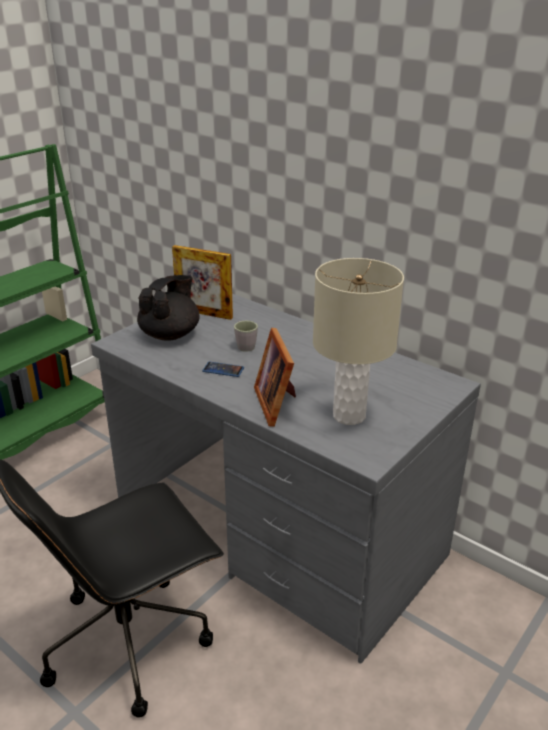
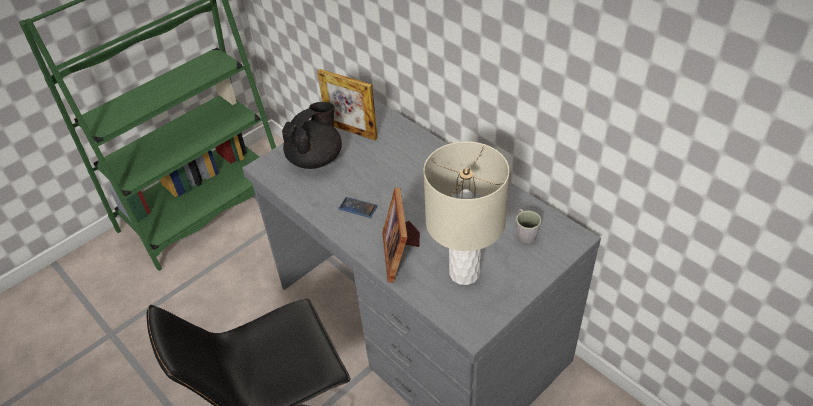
camera: 10 degrees right, 15 degrees up
grey mug [234,321,258,352] -> grey mug moved to [516,209,541,243]

